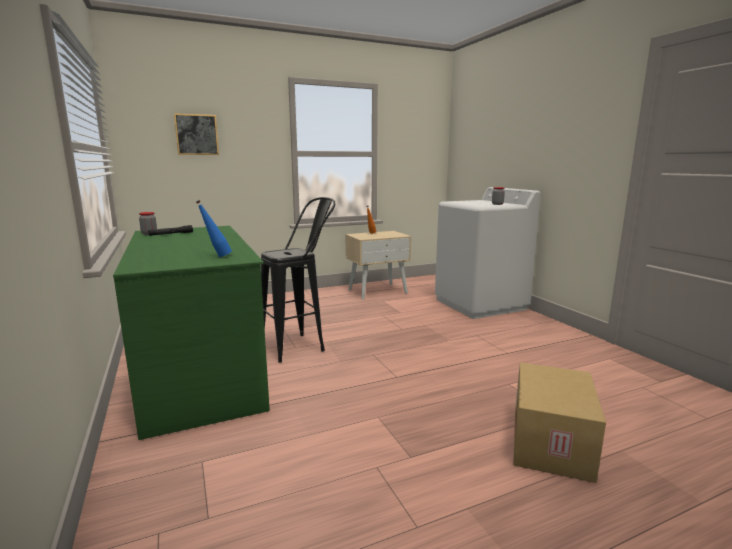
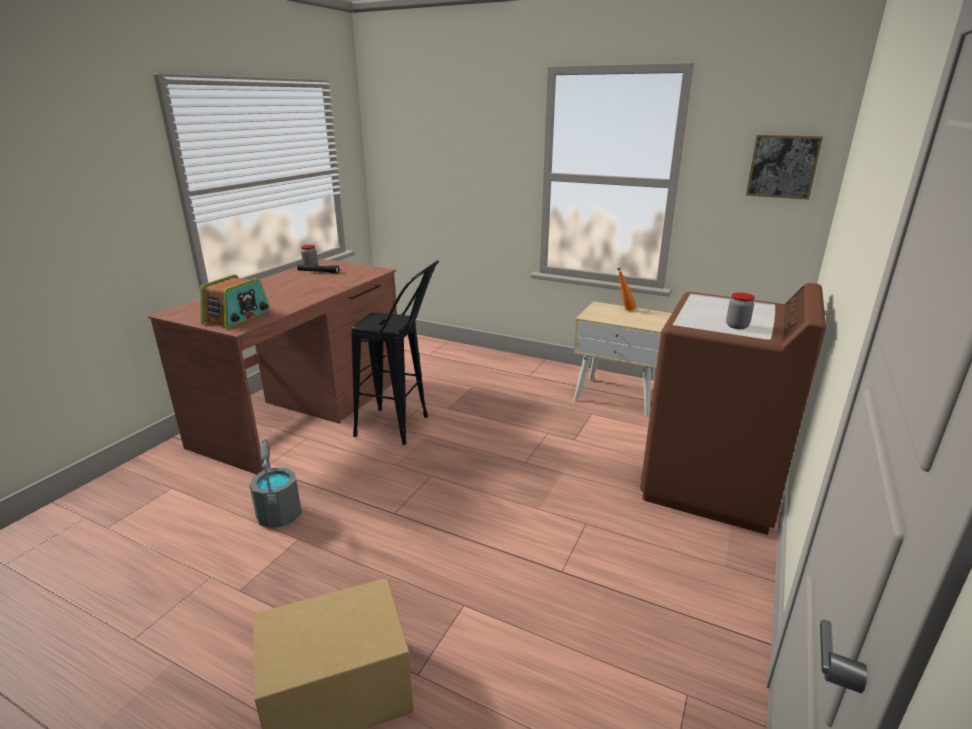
camera: 50 degrees right, 10 degrees up
green desk [113,226,270,440] -> brown desk [148,259,397,475]
picture [174,113,219,155] -> picture moved to [746,135,823,199]
blue bottle [196,200,232,257] -> radio [200,275,270,329]
white washing machine [435,187,540,319] -> brown washing machine [640,283,826,535]
none -> grey bucket [249,438,302,528]

